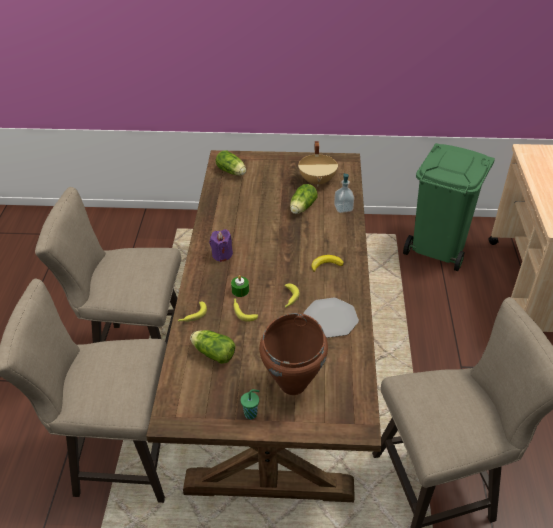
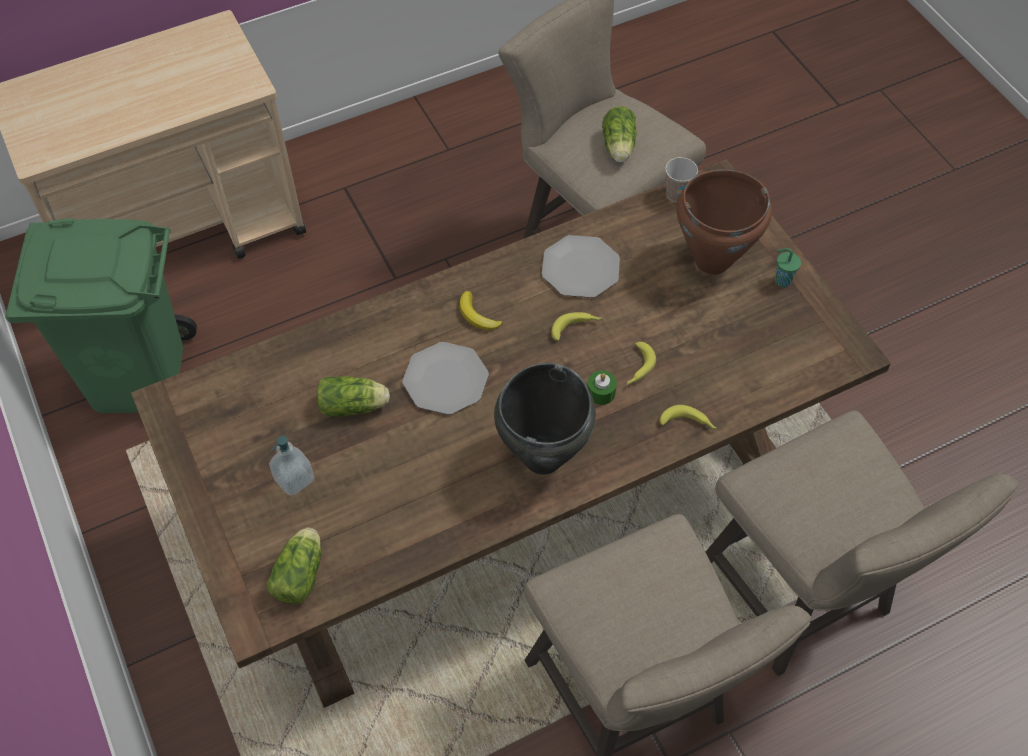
camera: 120 degrees left, 15 degrees up
lettuce [190,330,236,364] -> lettuce moved to [602,106,636,162]
purple candle [209,229,233,262] -> black cooking pot [494,363,596,475]
beige cooking pot [298,141,338,187] -> none
soap dispenser [334,173,354,213] -> soap dispenser moved to [269,436,314,496]
none -> plate [402,342,489,415]
none -> cup [665,157,698,202]

